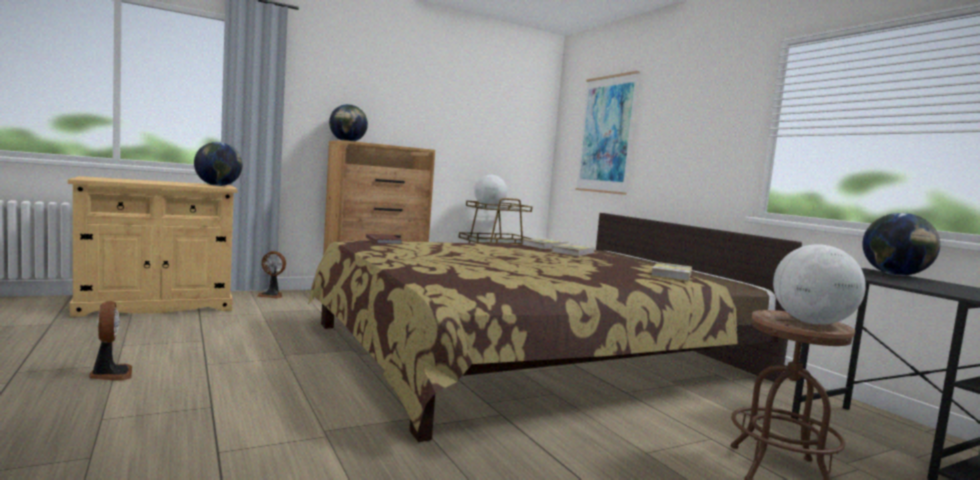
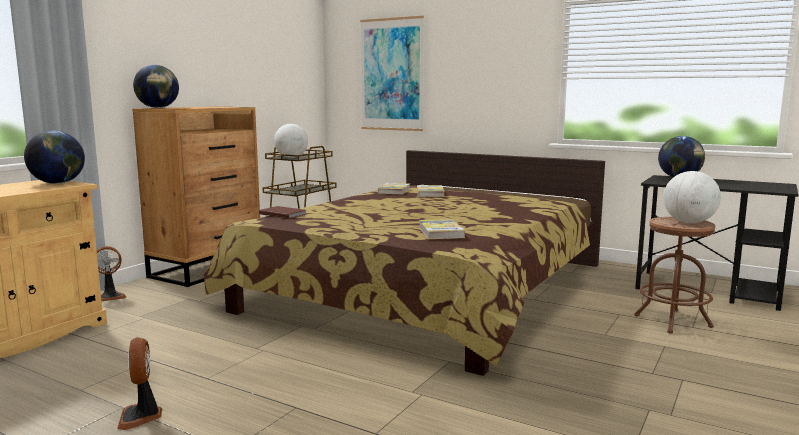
camera: 30 degrees left, 5 degrees up
fan [89,301,132,381] -> fan turned 135 degrees counterclockwise [117,337,162,430]
book [651,262,692,281] -> book moved to [419,219,465,239]

